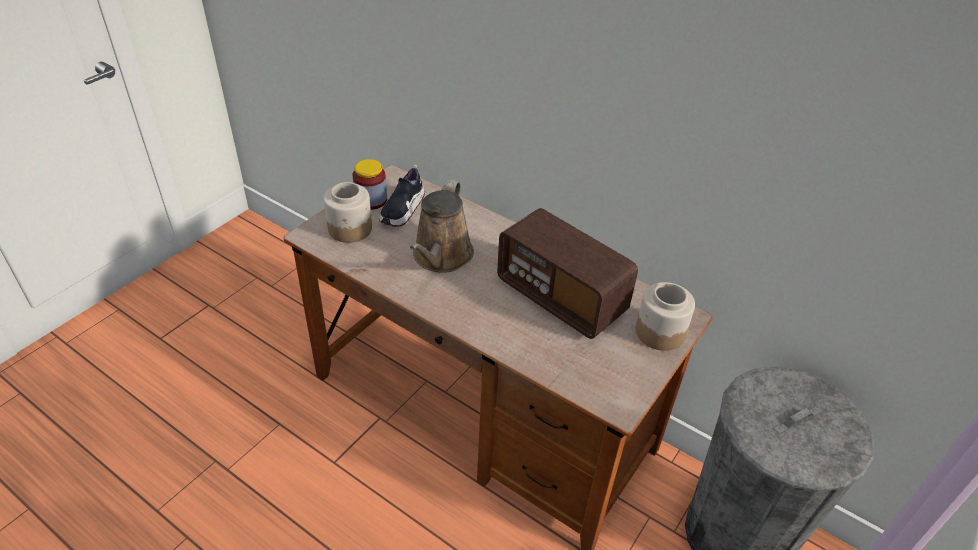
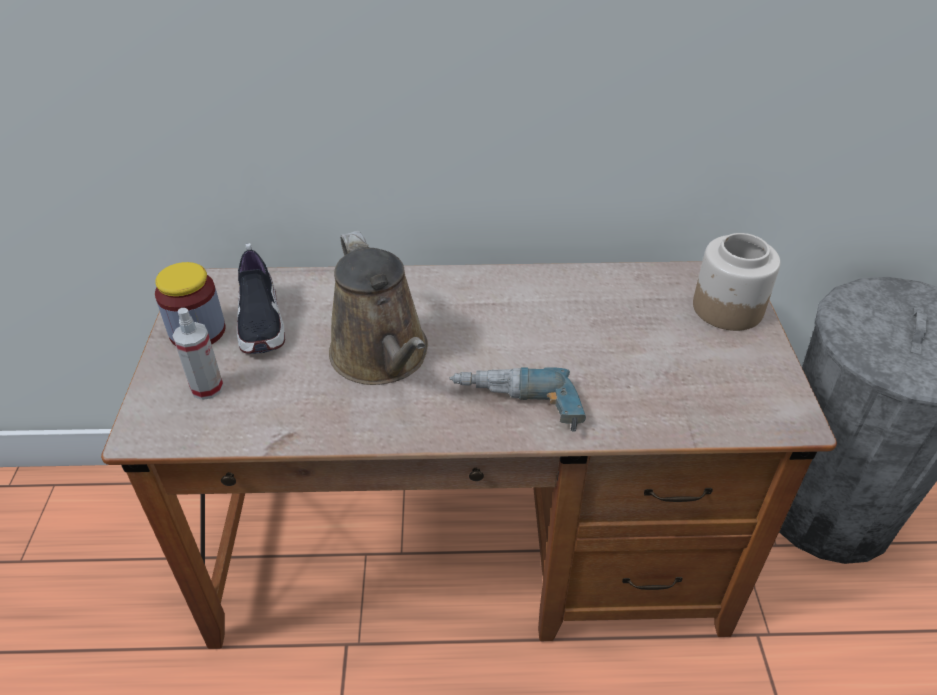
camera: 35 degrees left, 0 degrees up
jar [324,182,372,243] -> spray bottle [172,308,224,400]
radio [497,208,638,339] -> none
none -> power drill [450,367,586,432]

